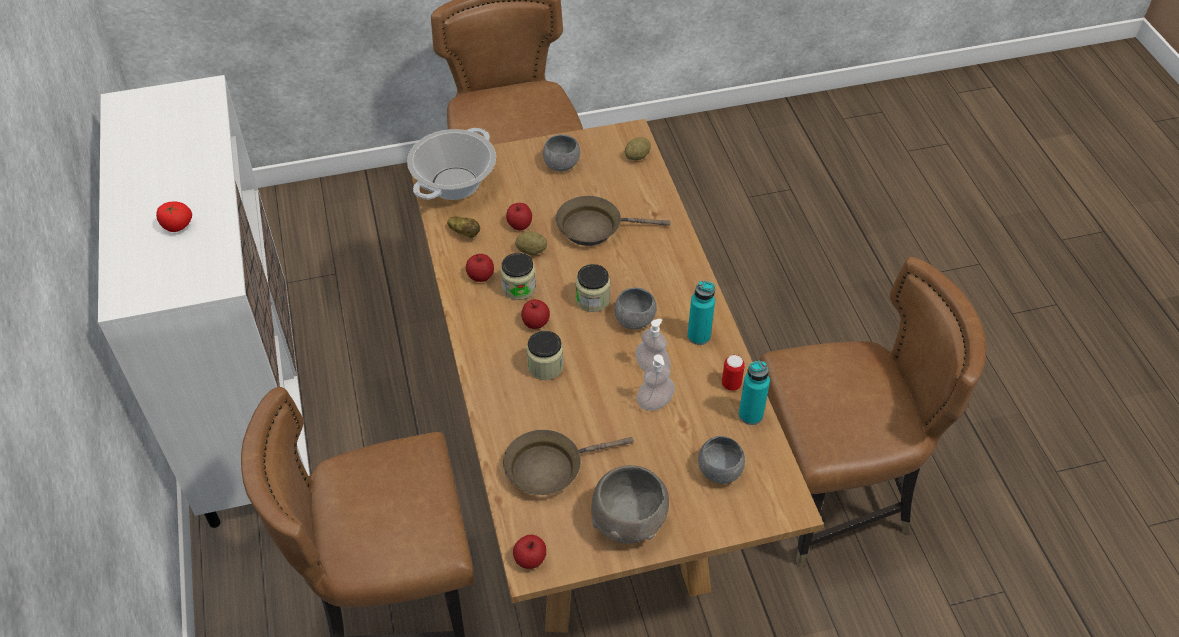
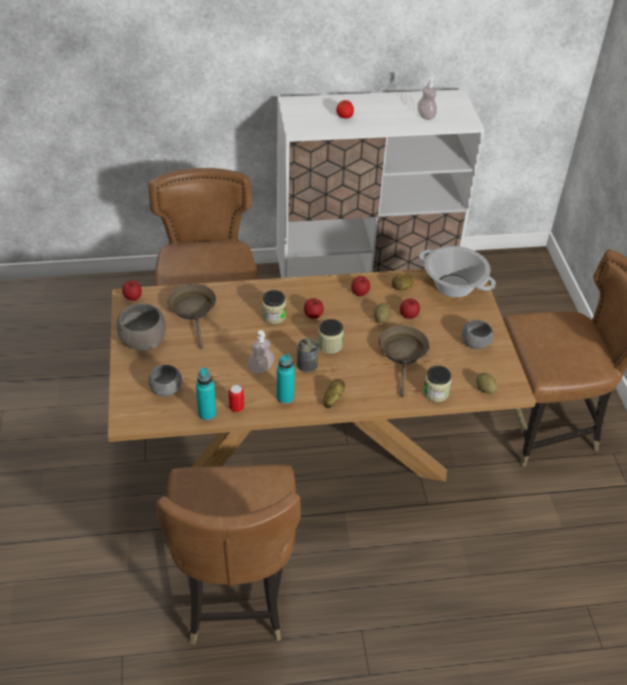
camera: 95 degrees right, 5 degrees down
jar [501,253,536,300] -> jar moved to [423,365,452,402]
grey bowl [614,288,657,329] -> can [297,338,319,372]
soap dispenser [637,354,675,411] -> soap dispenser moved to [418,76,437,120]
none -> potato [323,379,345,408]

